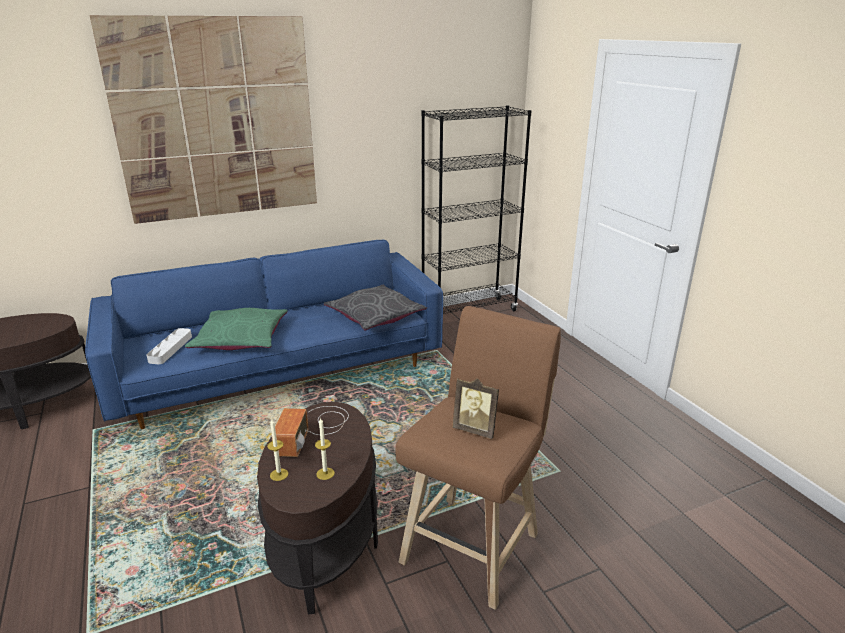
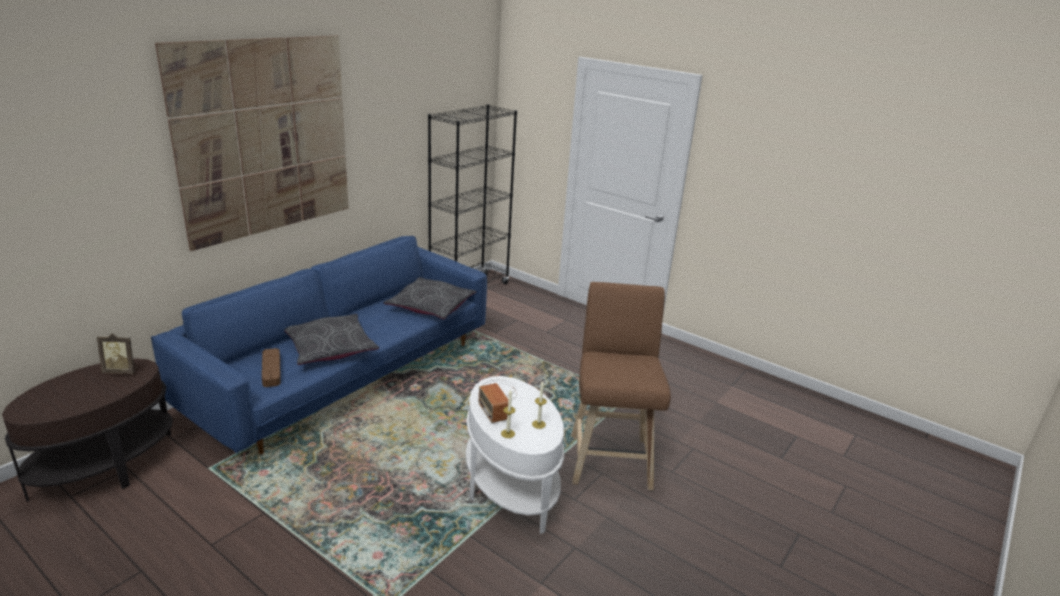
camera: 30 degrees left, 0 degrees up
grey tray [146,328,192,364] -> brown tray [262,348,281,387]
green pillow [185,308,288,350] -> grey pillow [285,314,379,365]
brown side table [257,402,378,615] -> white side table [466,376,564,534]
picture frame [453,378,499,439] -> picture frame moved to [97,333,137,374]

